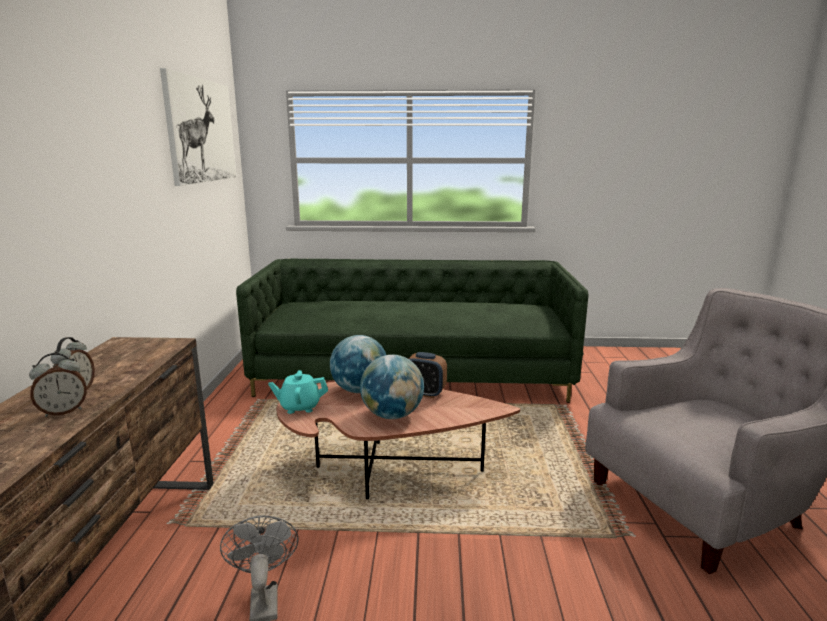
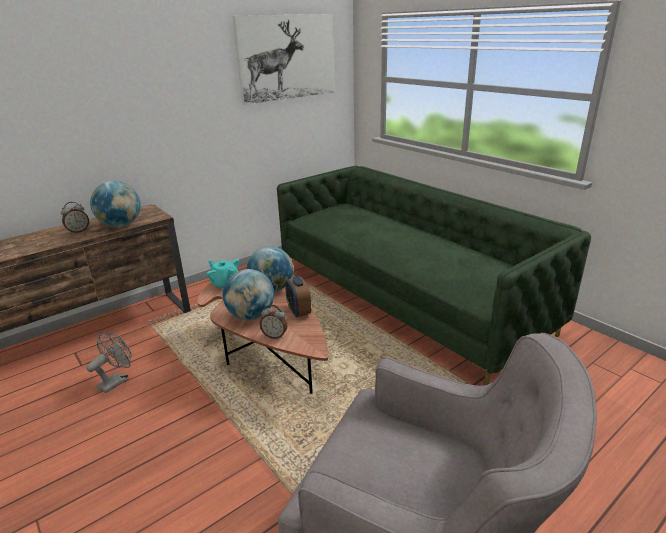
camera: 50 degrees right, 10 degrees up
alarm clock [29,353,87,417] -> alarm clock moved to [260,305,288,339]
none -> globe [90,181,141,227]

